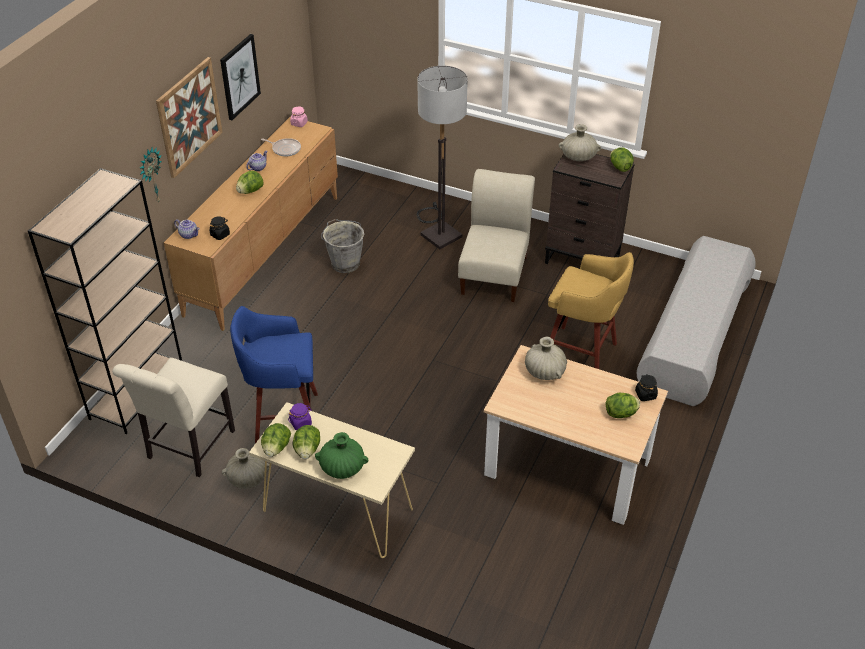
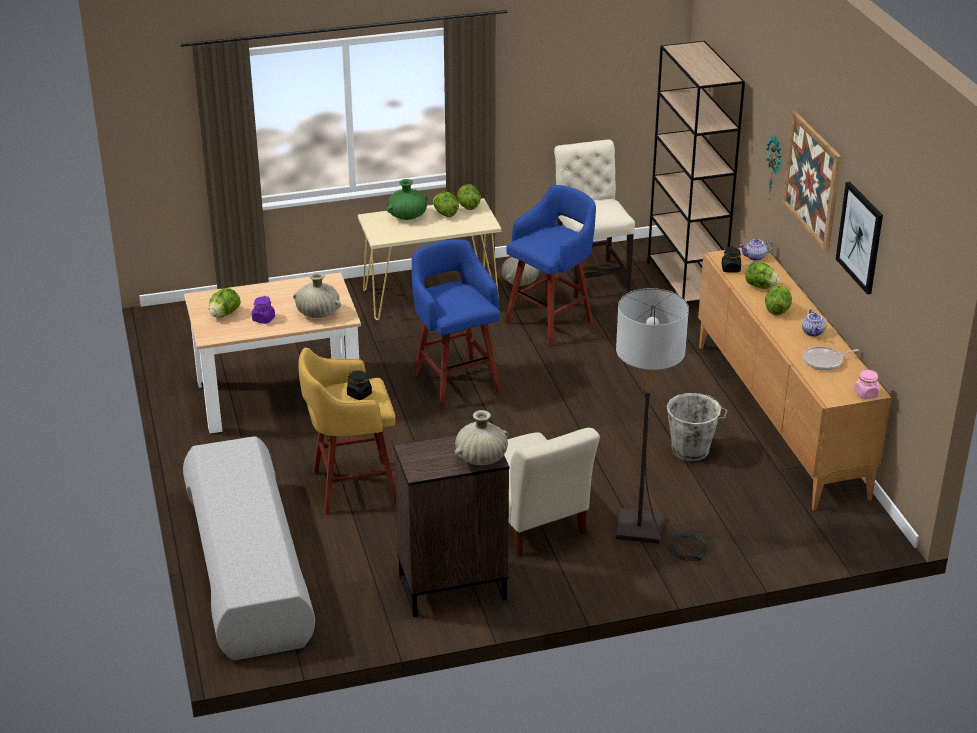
camera: 140 degrees right, 10 degrees down
purple jar [288,403,312,430] -> purple jar moved to [252,296,275,324]
lettuce [610,147,634,172] -> lettuce moved to [745,261,780,289]
black jar [635,374,658,401] -> black jar moved to [347,371,372,400]
none -> blue stool [412,239,501,410]

